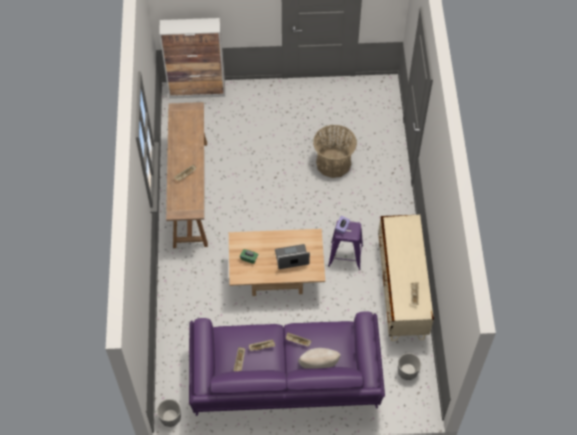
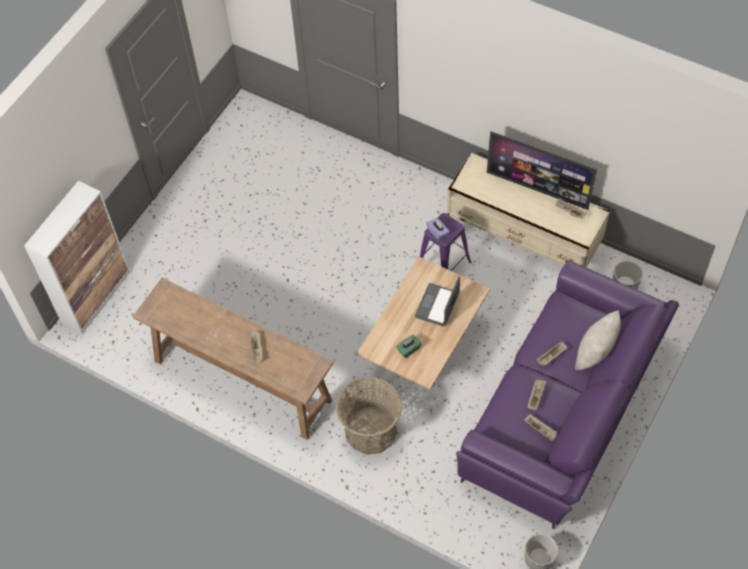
camera: 55 degrees left, 0 degrees up
basket [313,125,357,178] -> basket moved to [336,377,402,455]
none -> television [487,131,597,210]

